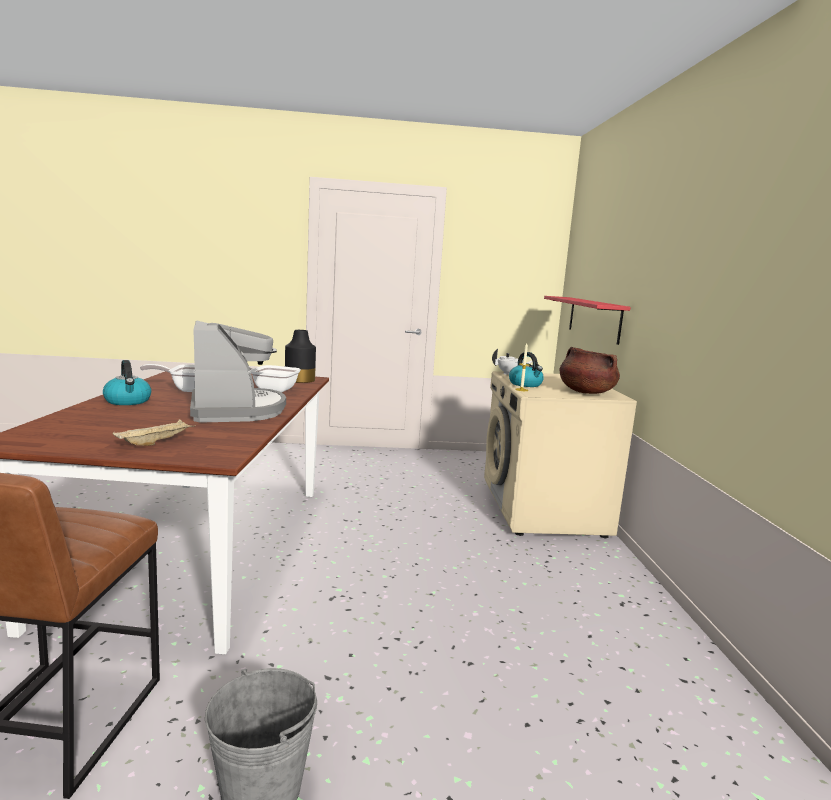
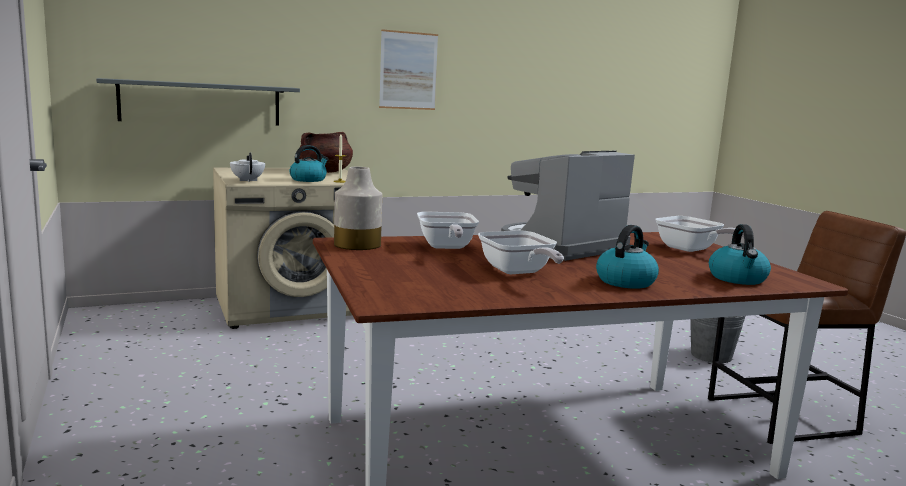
camera: 110 degrees left, 0 degrees up
beige tray [112,419,196,446] -> frying pan [655,216,744,252]
black vase [285,330,316,383] -> beige vase [334,167,382,250]
red shelf [544,296,631,345] -> grey shelf [96,78,300,126]
none -> picture [379,29,438,110]
none -> kettle [709,224,771,285]

